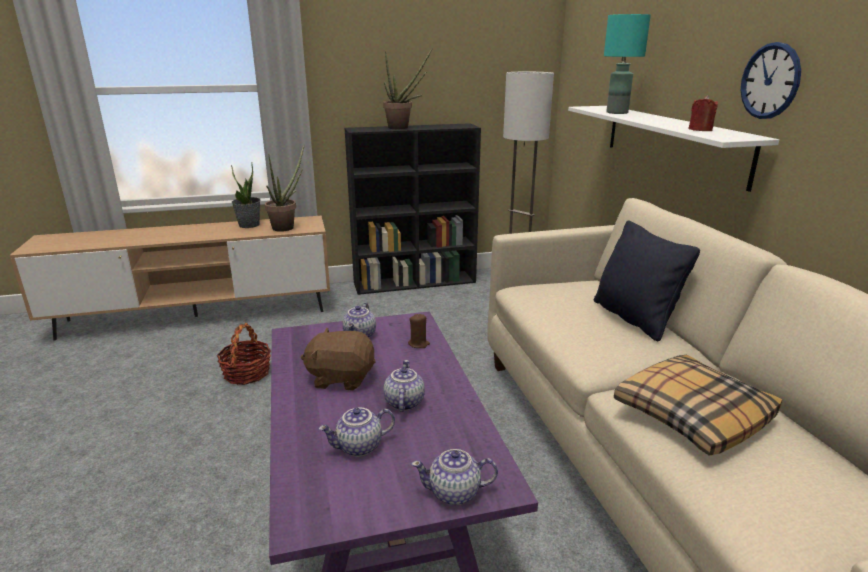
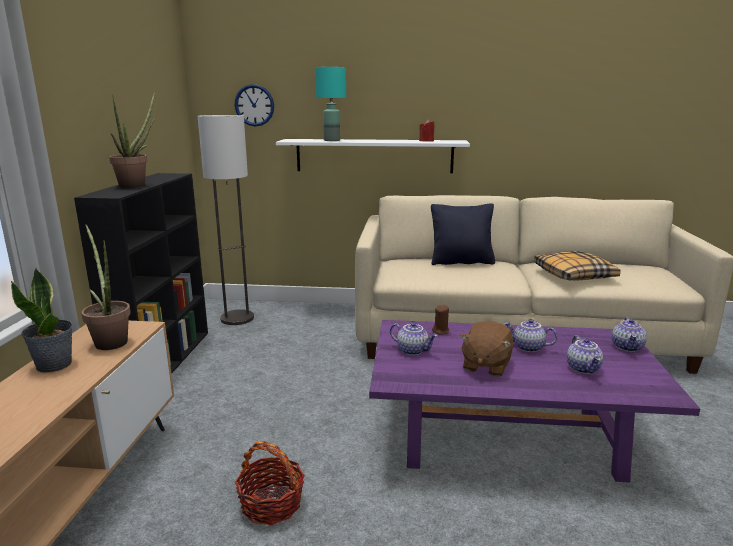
camera: 70 degrees left, 5 degrees down
wall clock [740,42,801,119] -> wall clock moved to [235,84,274,126]

